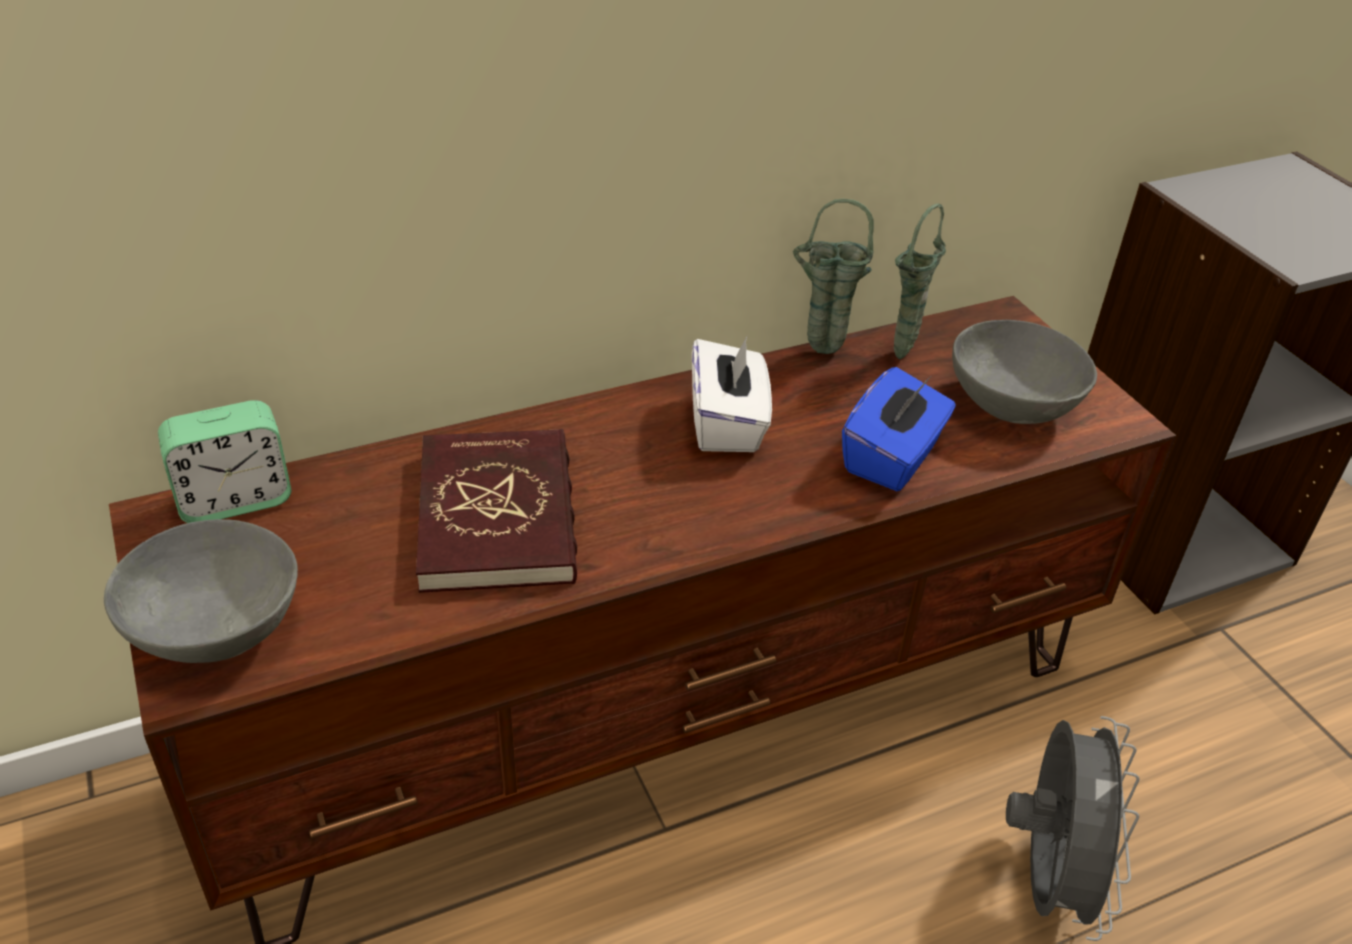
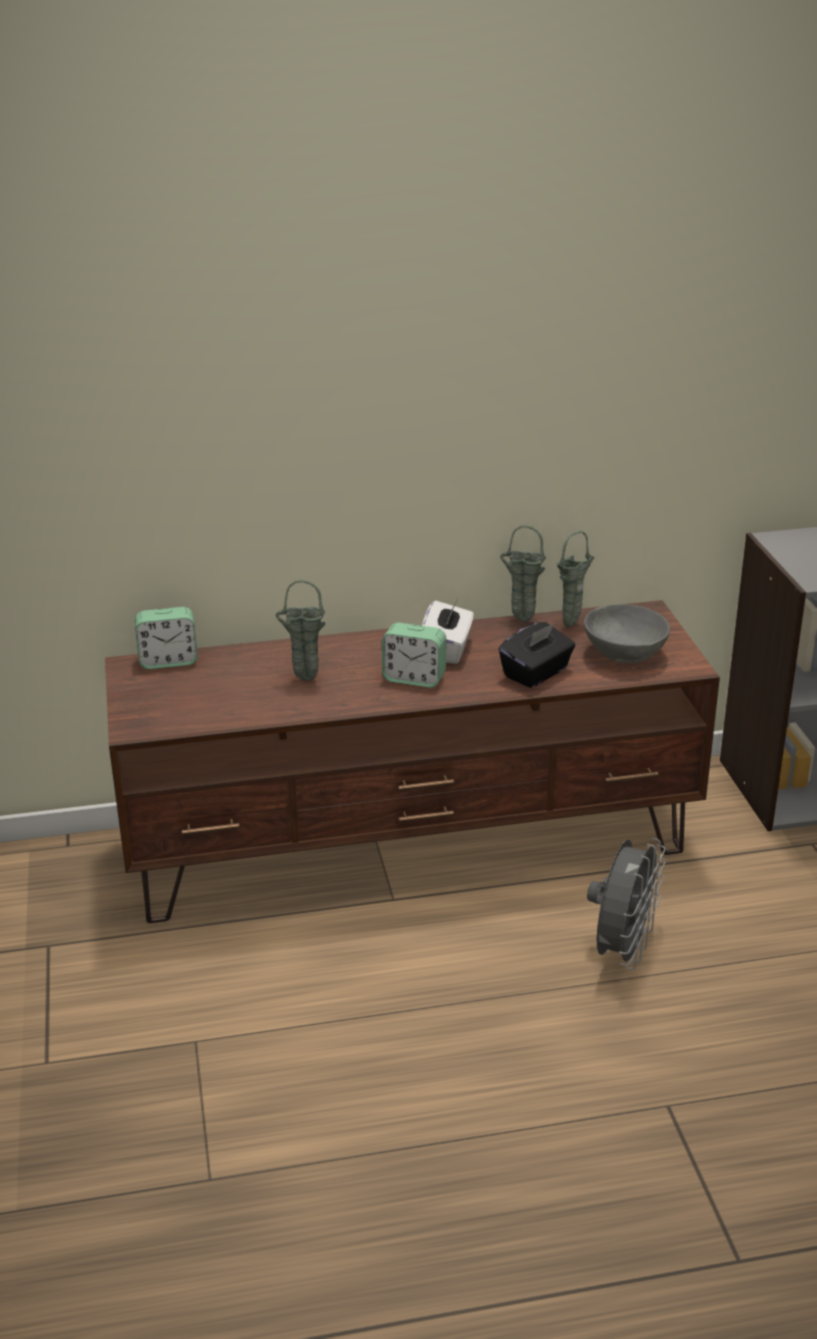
camera: 15 degrees right, 10 degrees down
grey bowl [104,519,298,663] -> none
red book [416,429,577,593] -> green vase [276,580,326,681]
blue tissue box [842,367,956,491] -> black tissue box [499,622,575,688]
none -> alarm clock [382,623,446,688]

